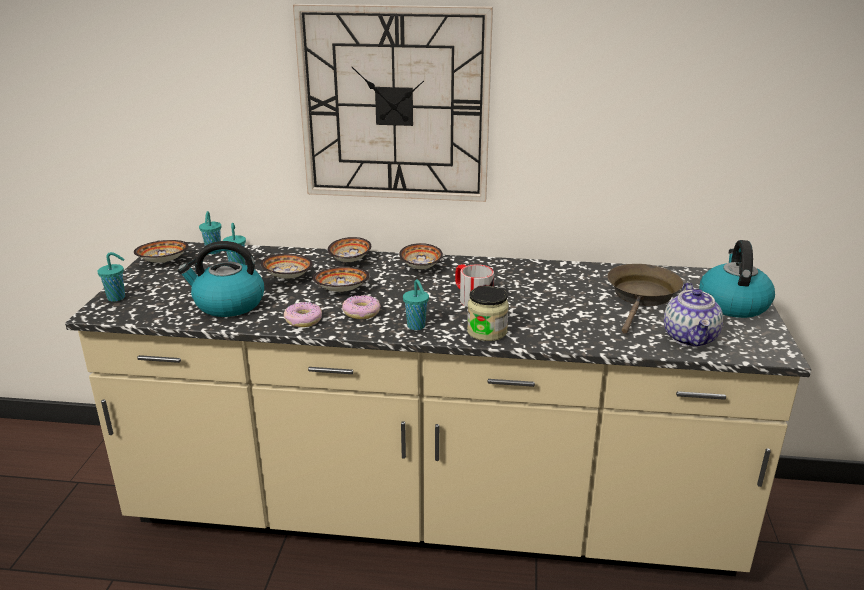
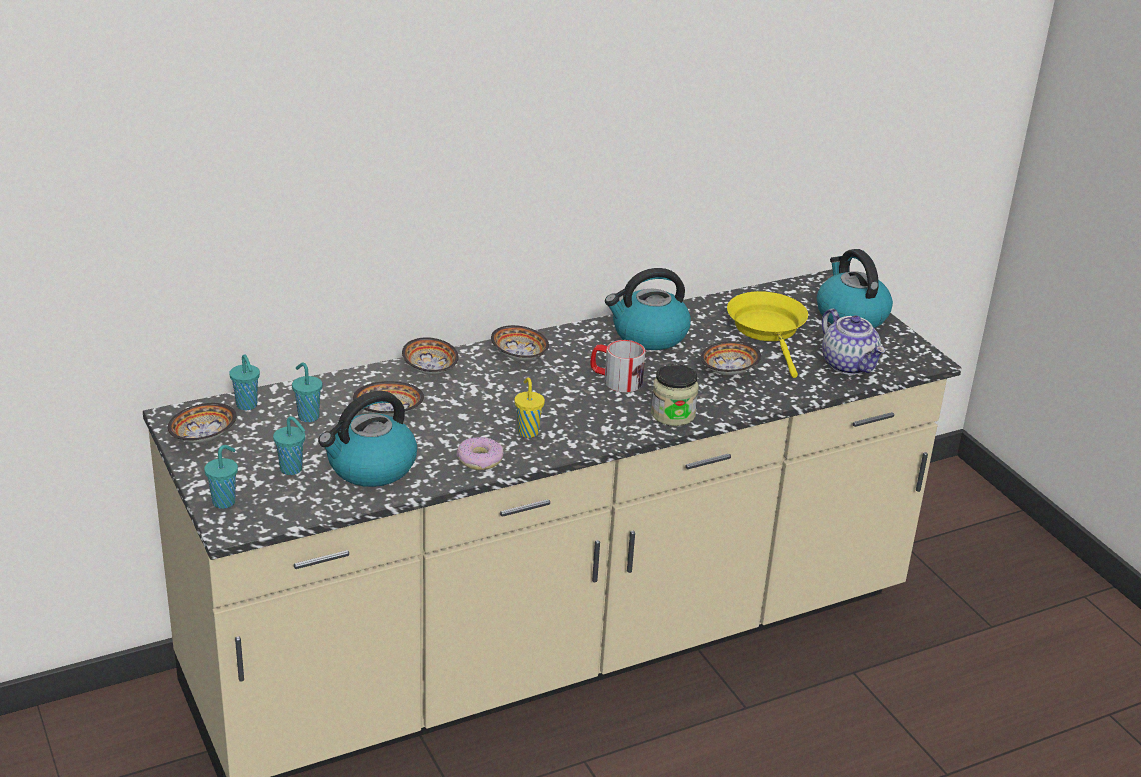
camera: 35 degrees left, 5 degrees up
wall clock [293,4,493,202] -> none
bowl [313,267,370,292] -> bowl moved to [701,341,761,375]
donut [342,295,381,319] -> yellow cup [515,378,545,438]
turquoise cup [403,279,429,330] -> turquoise cup moved to [273,416,305,475]
brown frying pan [607,264,683,334] -> yellow frying pan [727,291,808,378]
none -> kettle [605,268,691,350]

